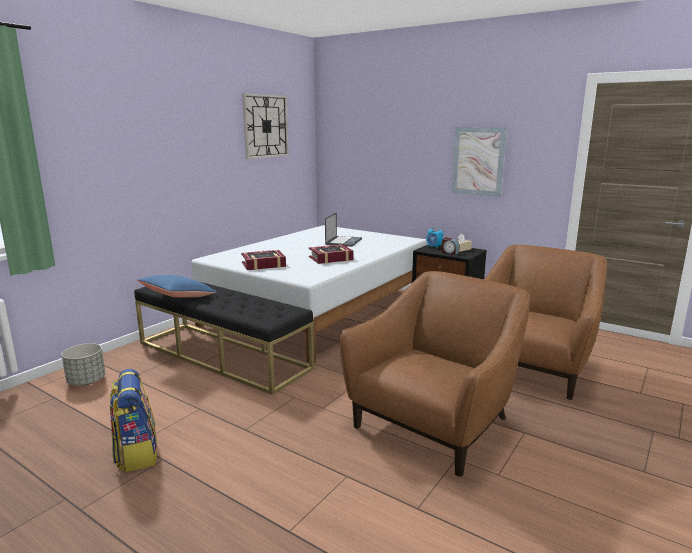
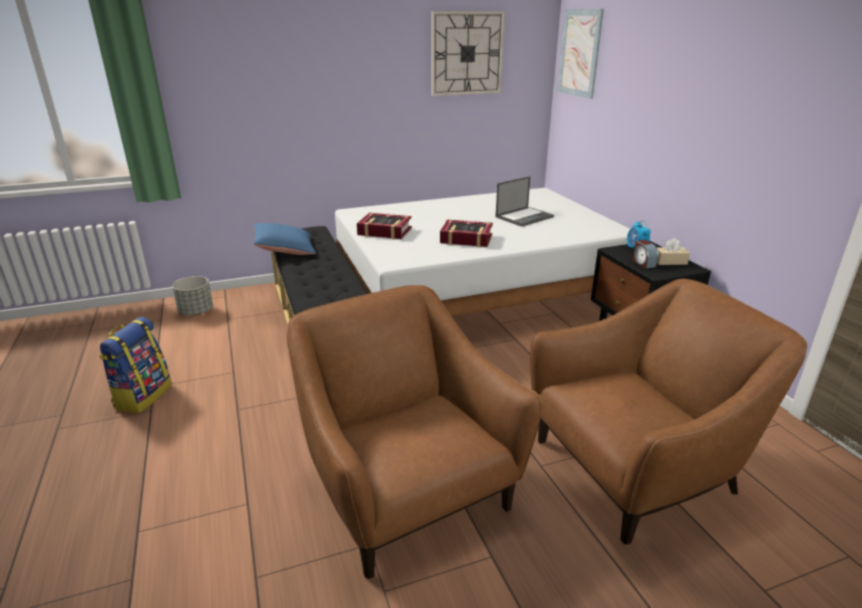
camera: 35 degrees right, 10 degrees up
brown armchair [340,271,530,477] -> brown armchair turned 105 degrees counterclockwise [287,285,542,579]
picture [452,127,507,197] -> picture moved to [558,9,604,99]

